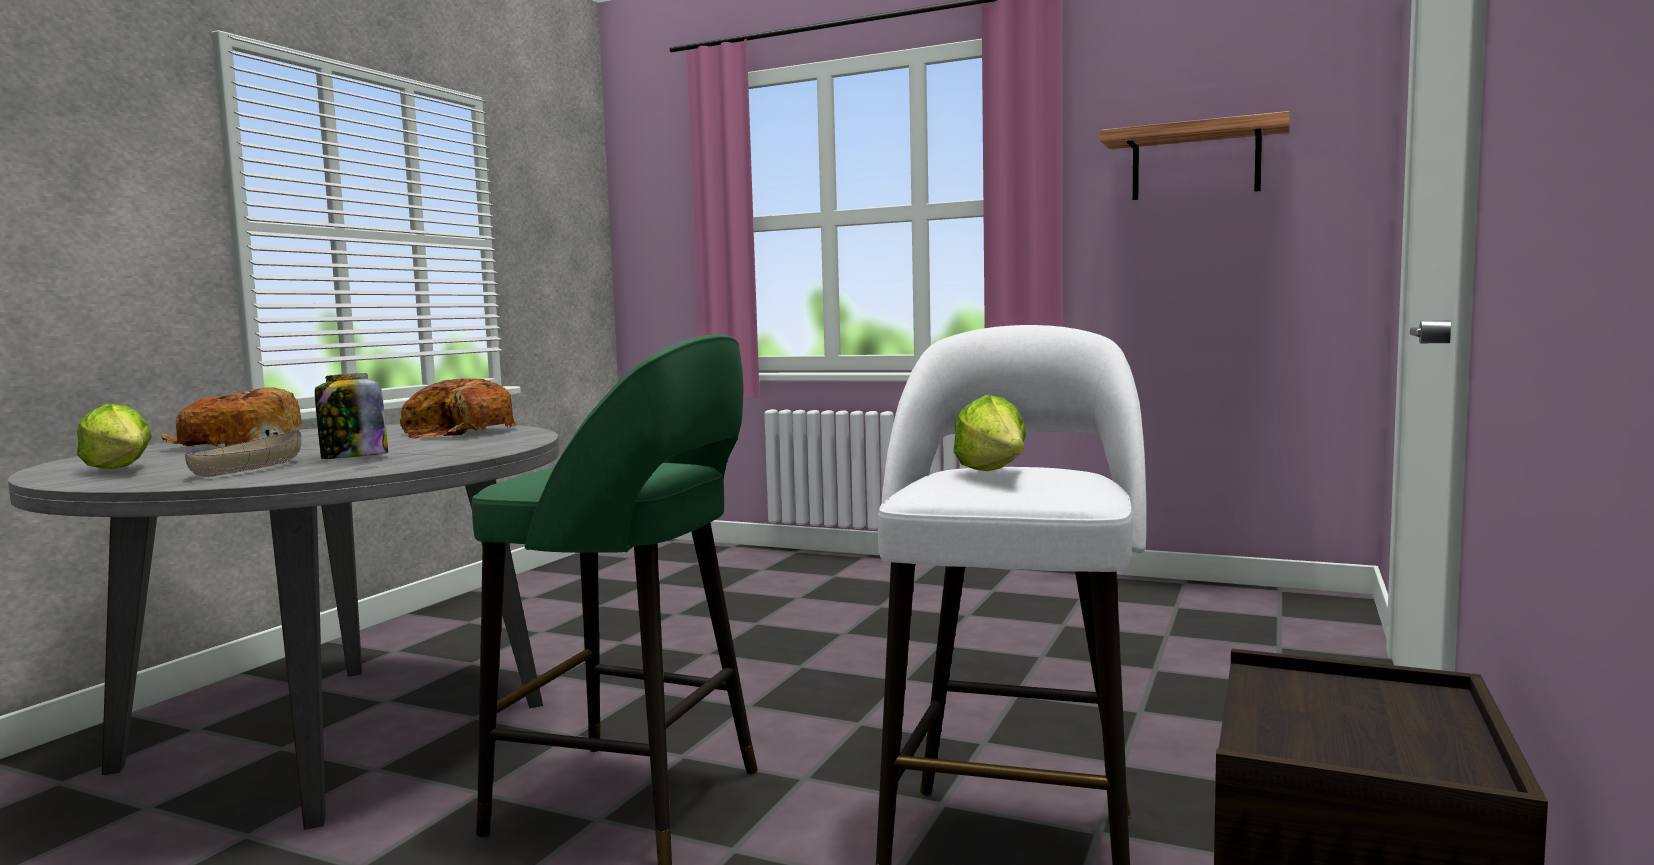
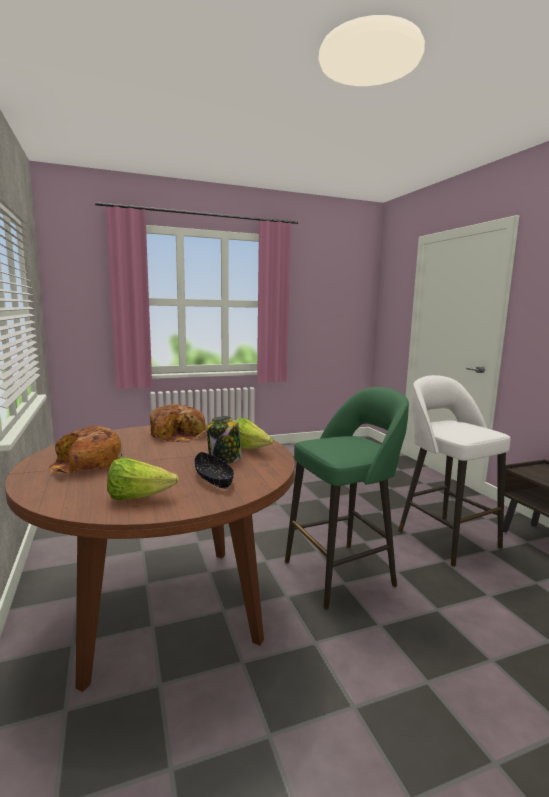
camera: 45 degrees left, 5 degrees up
grey dining table [8,424,559,830] -> brown dining table [5,425,295,692]
beige bowl [185,430,302,477] -> black bowl [194,452,234,489]
lettuce [953,395,1026,471] -> lettuce moved to [236,418,273,449]
shelf [1100,111,1290,200] -> none

